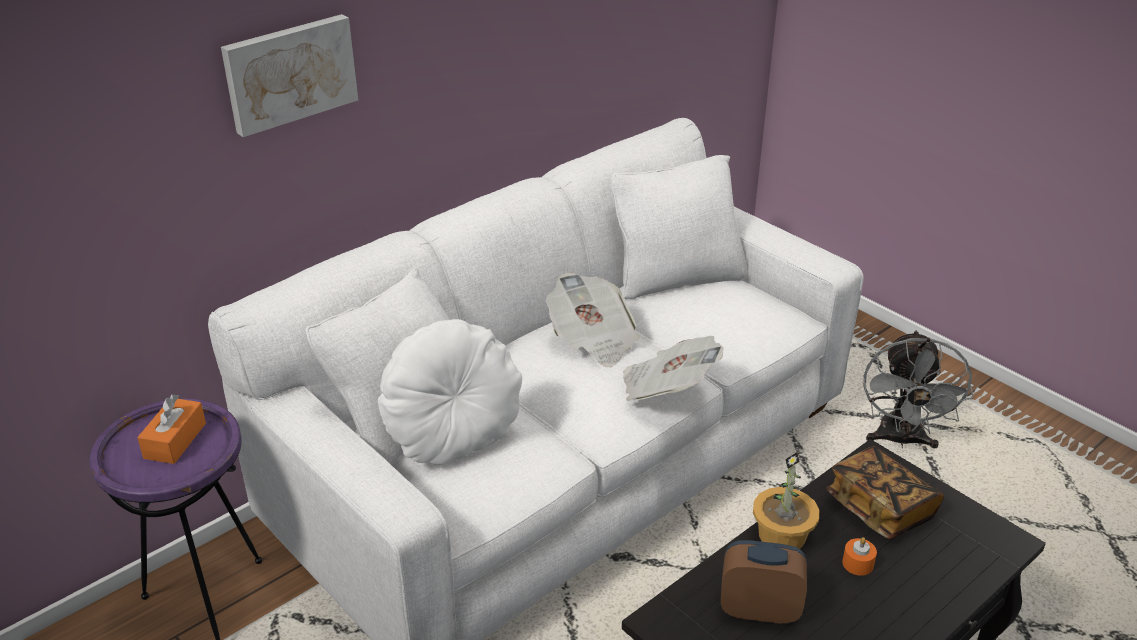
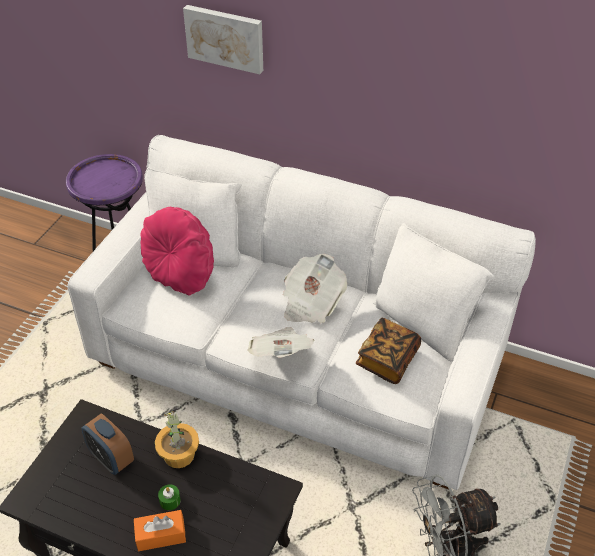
camera: 65 degrees right, 10 degrees up
orange tissue box [137,394,206,464] -> orange tissue box moved to [134,510,186,551]
white pillow [378,319,522,465] -> pink pillow [140,207,214,295]
alarm clock [721,540,807,624] -> alarm clock turned 150 degrees clockwise [81,414,134,475]
book [826,446,944,539] -> book moved to [356,318,421,384]
orange candle [842,537,877,576] -> green candle [158,485,181,510]

